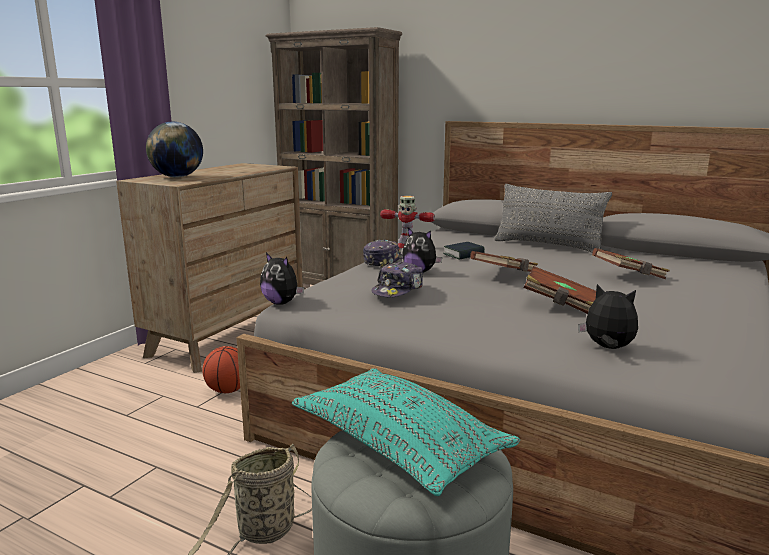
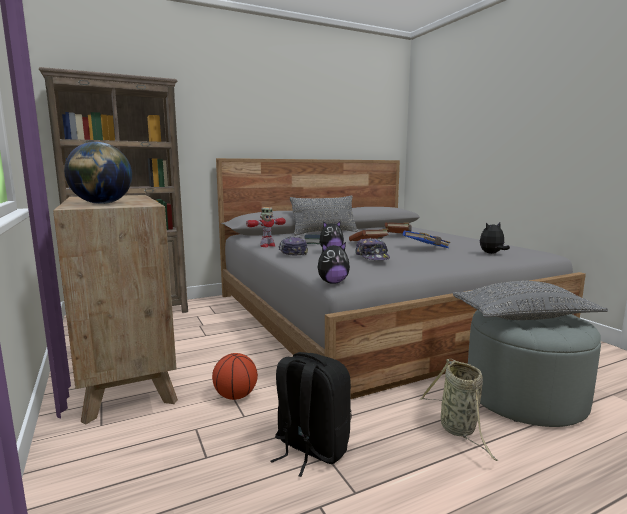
camera: 55 degrees left, 5 degrees down
turquoise pillow [292,368,520,496] -> grey pillow [453,281,608,320]
brown book [524,266,596,314] -> blue book [403,230,450,248]
none -> black backpack [271,352,351,477]

